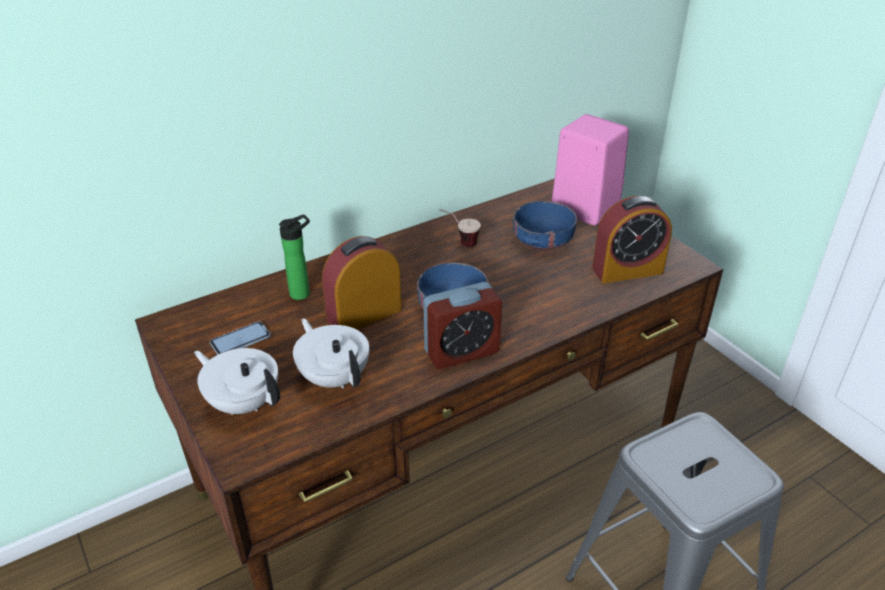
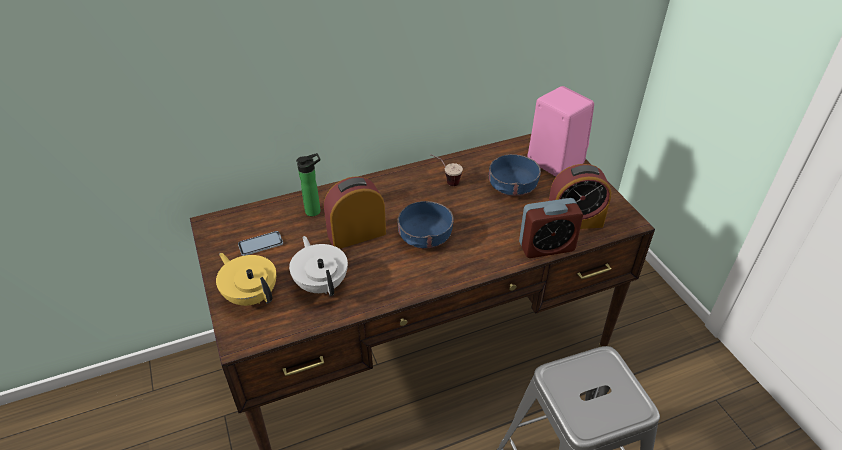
camera: 10 degrees right, 5 degrees up
white teapot [194,348,280,415] -> yellow teapot [216,253,276,306]
alarm clock [423,282,502,369] -> alarm clock moved to [519,198,583,258]

